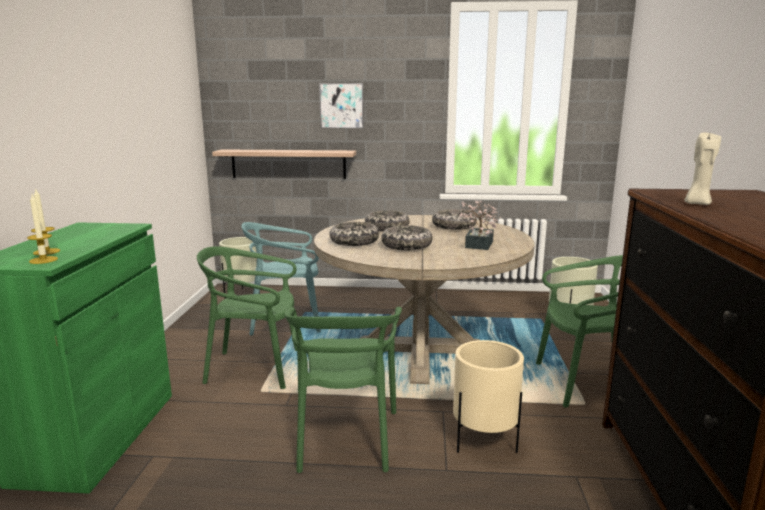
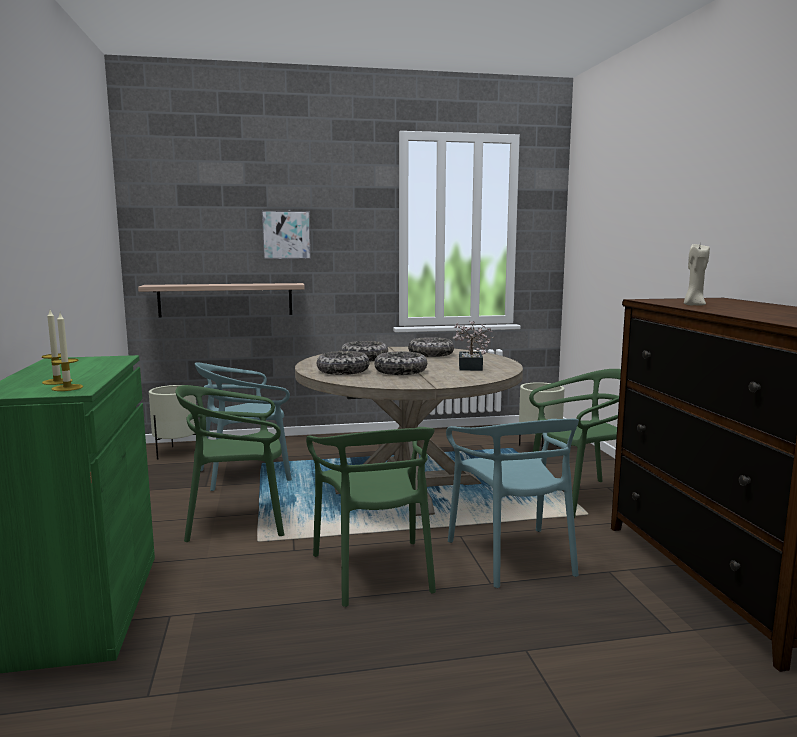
camera: 15 degrees left, 5 degrees down
beige planter [453,340,524,453] -> turquoise chair [446,419,579,588]

